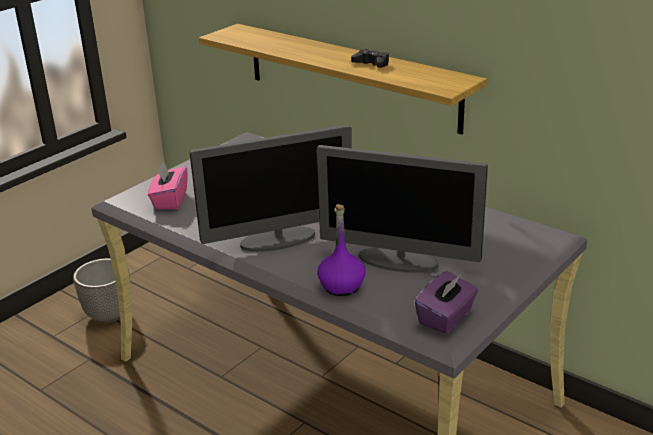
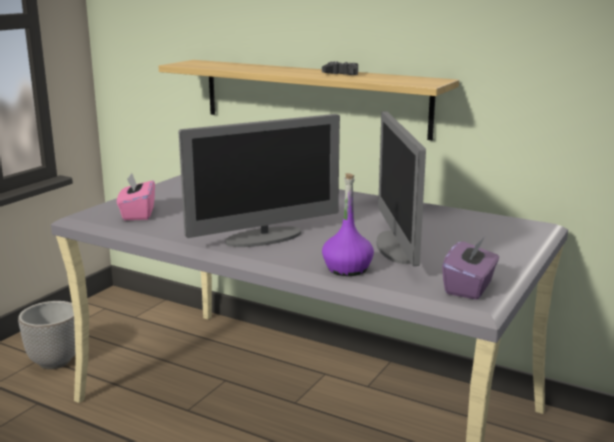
camera: 10 degrees left, 10 degrees down
monitor [316,145,488,273] -> monitor turned 75 degrees clockwise [377,111,426,266]

